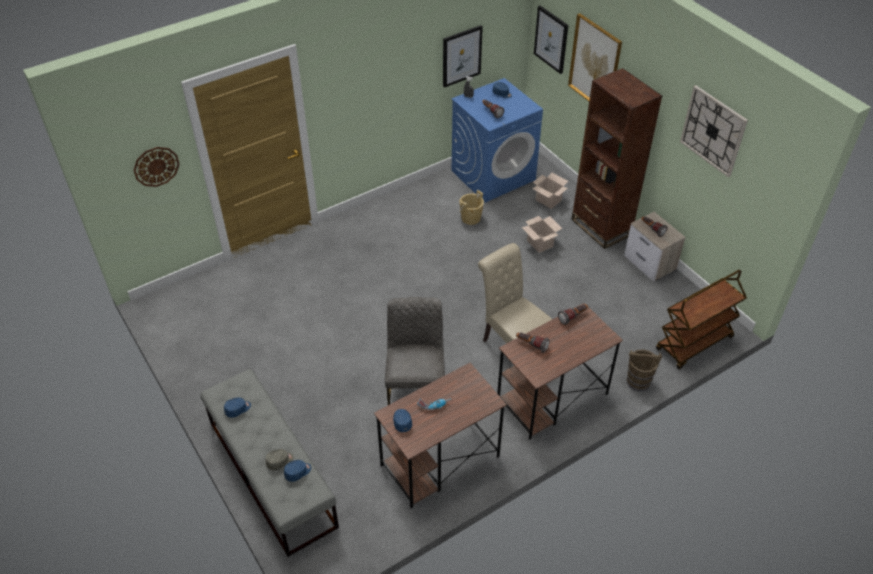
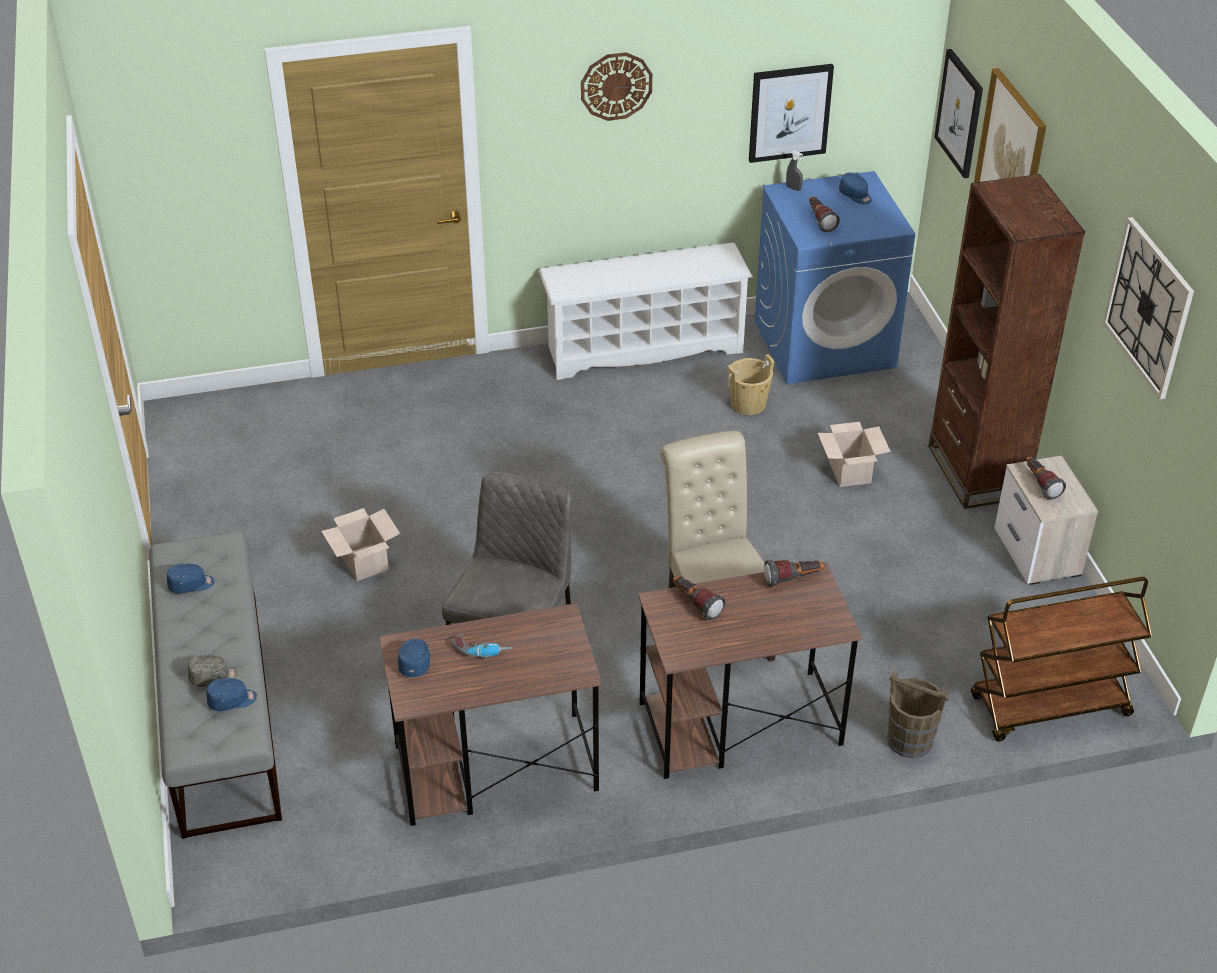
camera: 20 degrees right, 5 degrees down
wall clock [133,147,180,187] -> wall clock moved to [581,52,653,121]
cardboard box [532,173,568,209] -> cardboard box moved to [321,508,400,581]
none -> white shoe rack [539,242,753,380]

